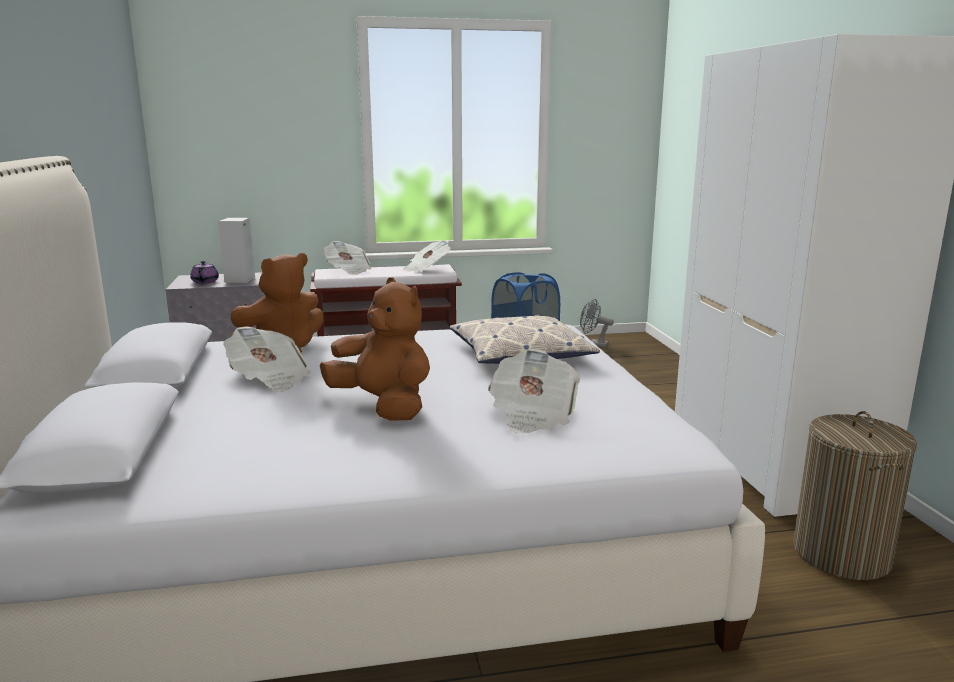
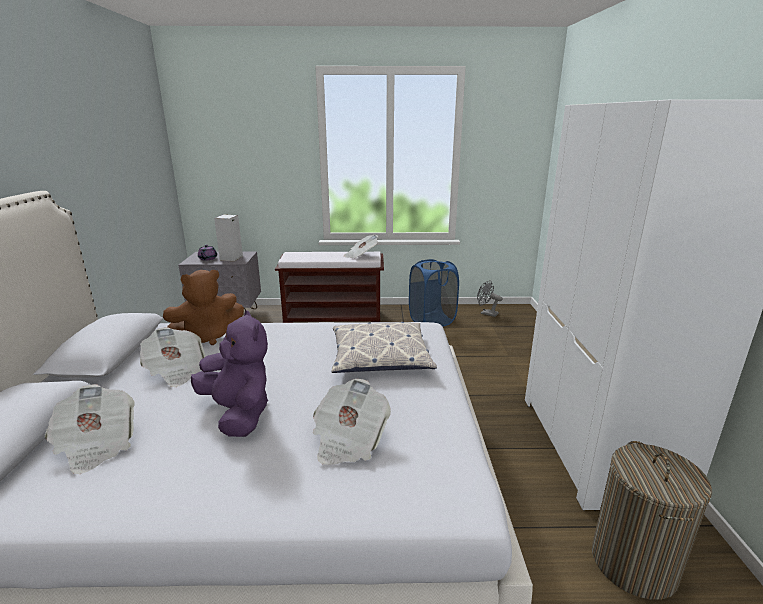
camera: 10 degrees right, 5 degrees up
brown plush toy [320,277,430,421] -> purple plush toy [191,310,268,437]
newspaper [324,241,371,276] -> newspaper moved to [45,384,135,474]

